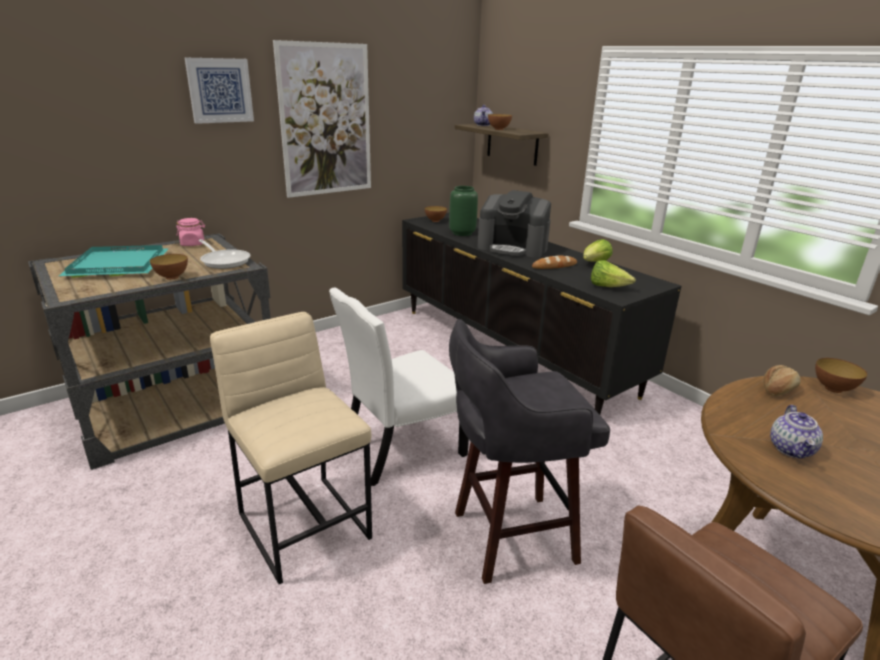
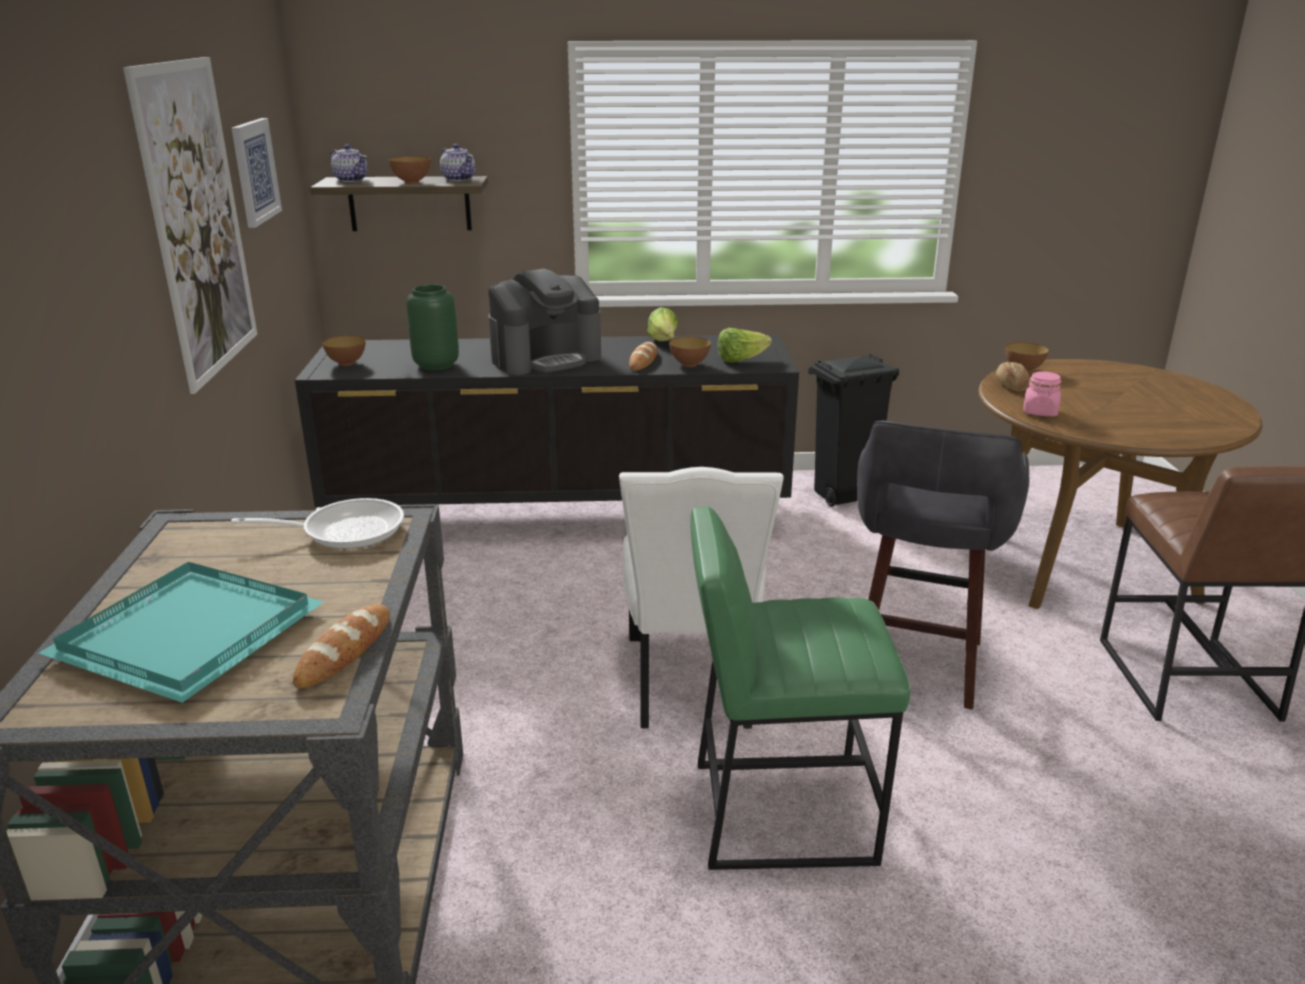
camera: 55 degrees left, 0 degrees up
bowl [150,254,188,280] -> bowl moved to [669,336,711,367]
pink jar [176,218,205,246] -> pink jar moved to [1024,371,1062,416]
picture [184,57,254,124] -> picture moved to [232,118,282,228]
beige chair [210,312,372,584] -> green chair [690,506,910,870]
teapot [770,405,823,459] -> teapot moved to [440,144,475,181]
none -> bread [293,604,390,688]
none -> black trash can [808,353,899,507]

